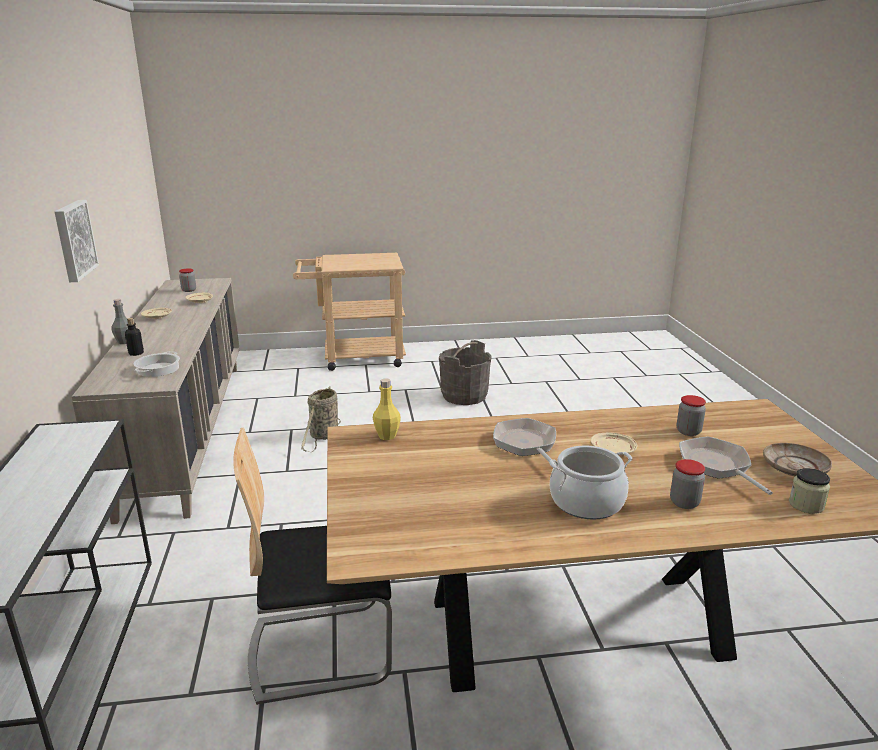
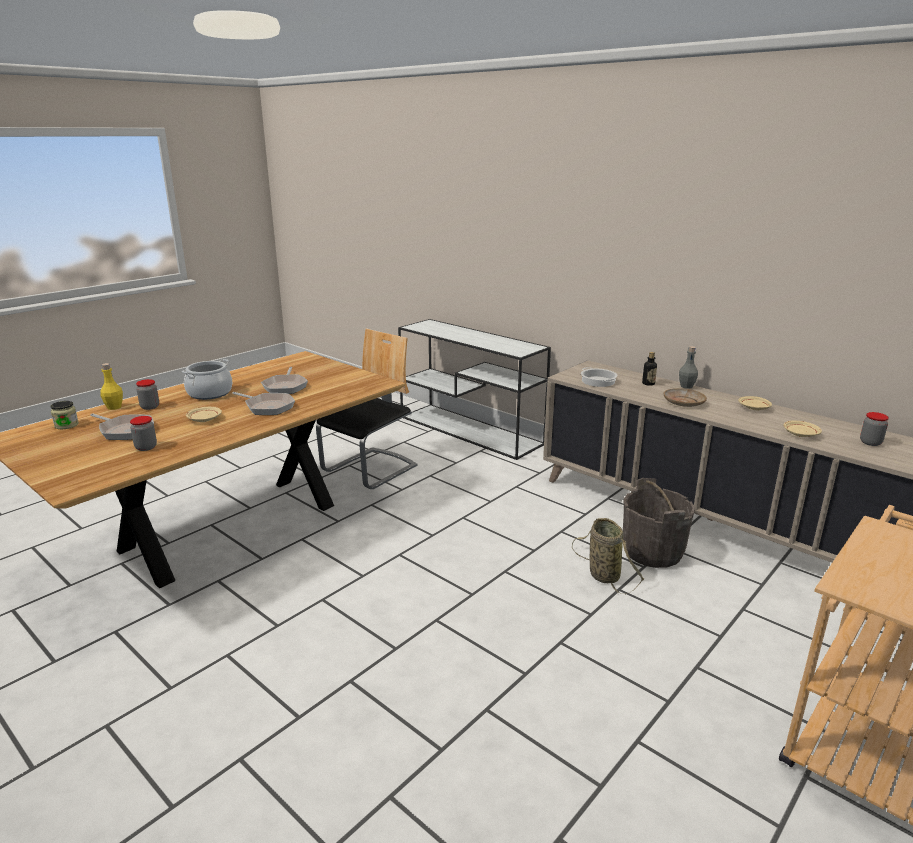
camera: 140 degrees right, 0 degrees up
picture [54,200,99,282] -> none
yellow bottle [373,378,401,440] -> yellow bottle moved to [100,363,123,410]
grey bucket [439,340,492,405] -> grey bucket moved to [623,478,695,568]
beige plate [763,443,832,477] -> beige plate moved to [664,388,707,407]
none -> frying pan [261,367,308,394]

